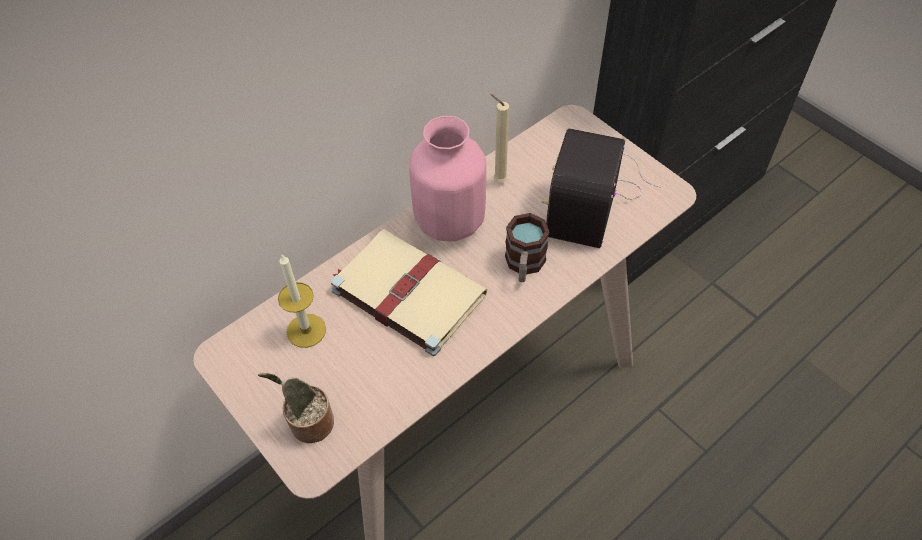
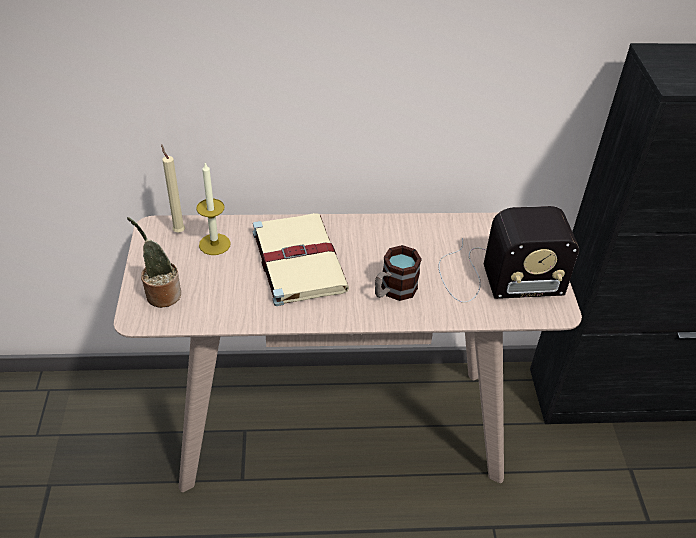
camera: 35 degrees right, 10 degrees down
pink vase [409,116,486,242] -> none
beige candle [490,94,509,183] -> beige candle moved to [161,144,185,233]
radio [542,128,660,248] -> radio turned 150 degrees counterclockwise [439,206,579,303]

